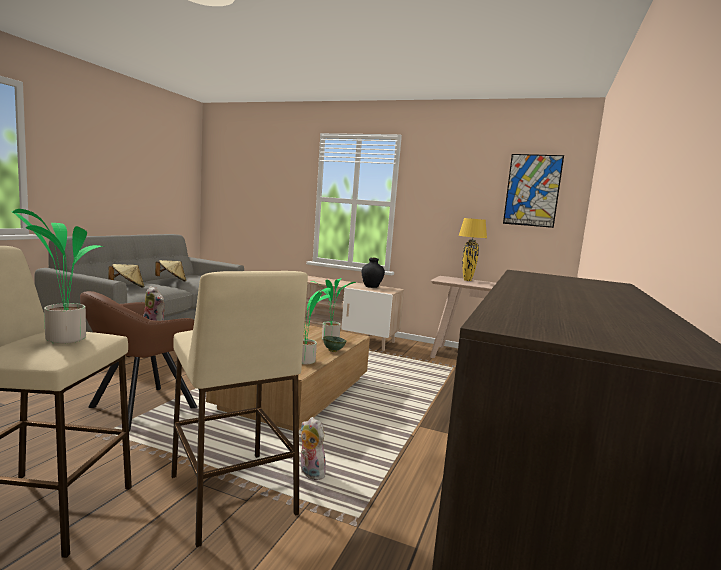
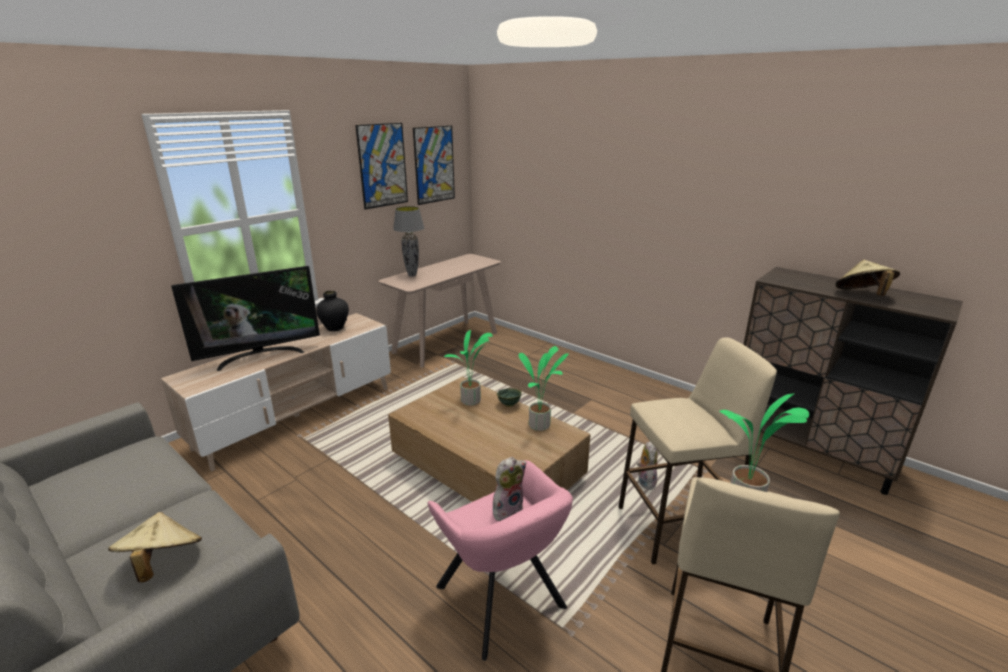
camera: 70 degrees left, 15 degrees up
brown armchair [80,291,198,431] -> pink armchair [427,460,573,661]
beige hat [155,260,186,282] -> beige hat moved to [836,260,900,296]
plush toy [301,417,326,480] -> plush toy turned 120 degrees clockwise [637,442,657,490]
yellow table lamp [458,218,487,281] -> grey table lamp [393,206,424,277]
none -> television [171,266,320,371]
none -> picture [355,123,408,210]

